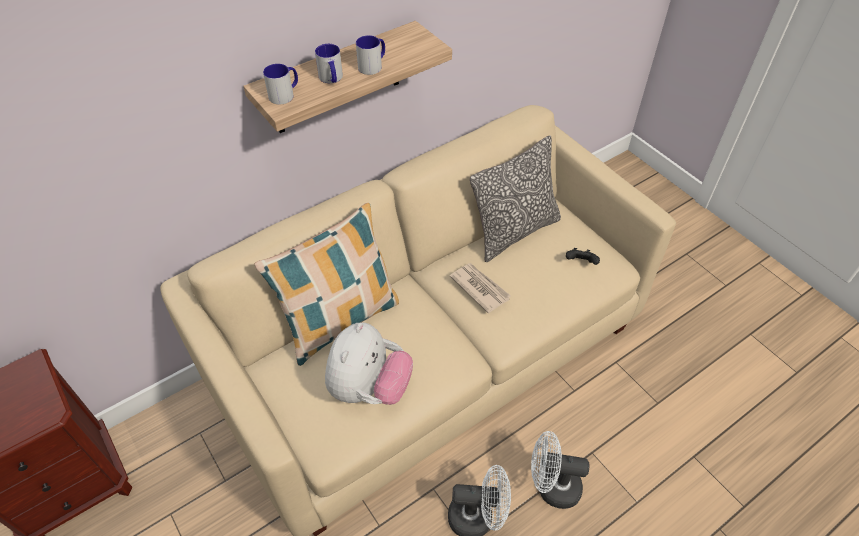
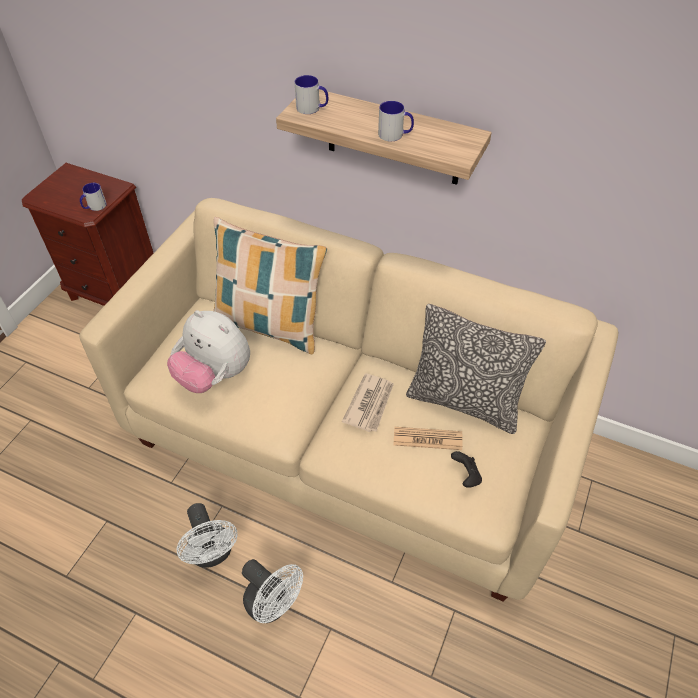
camera: 60 degrees right, 0 degrees up
mug [315,44,343,83] -> mug moved to [80,183,107,211]
plush toy [325,322,413,405] -> plush toy turned 45 degrees clockwise [167,310,250,393]
white fan [531,431,589,509] -> white fan turned 150 degrees clockwise [242,559,303,623]
none -> newspaper [394,427,463,450]

